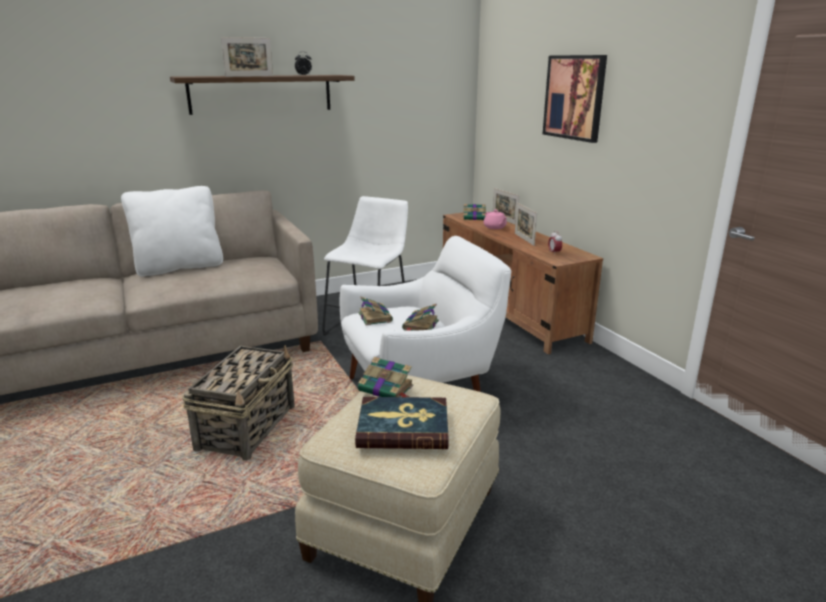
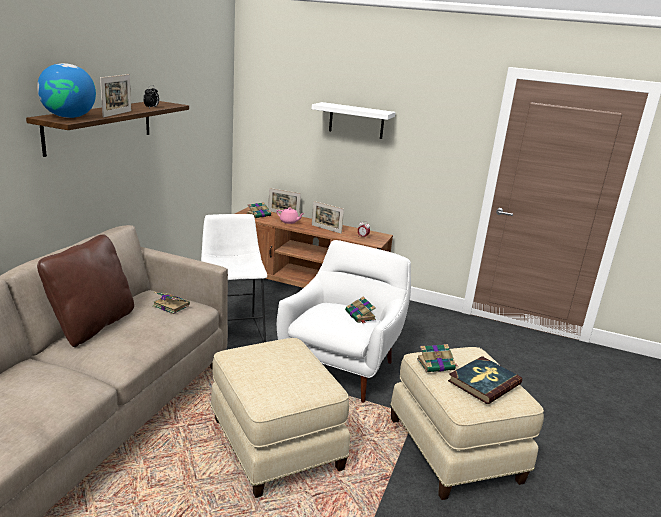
camera: 45 degrees left, 0 degrees up
white pillow [121,186,223,277] -> brown pillow [37,234,134,347]
basket [182,345,295,461] -> beige ottoman [210,338,350,498]
book [358,296,393,325] -> book moved to [153,292,190,314]
picture [543,55,607,143] -> white shelf [312,102,395,139]
none -> globe [37,63,96,118]

